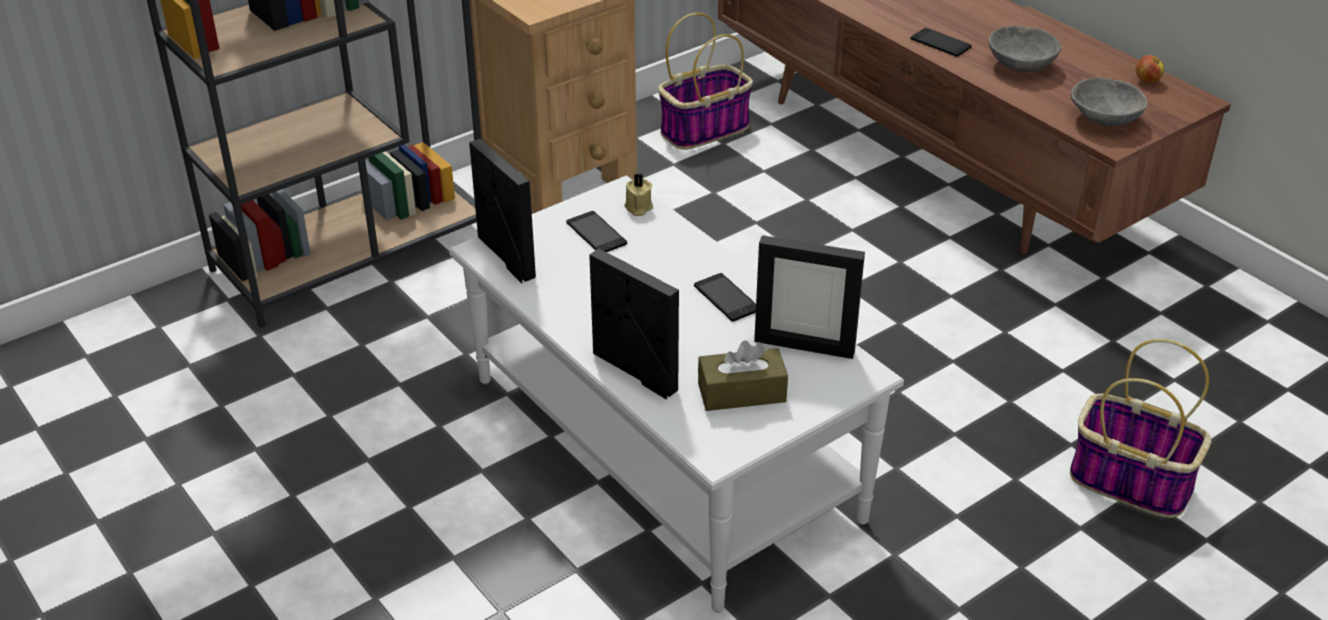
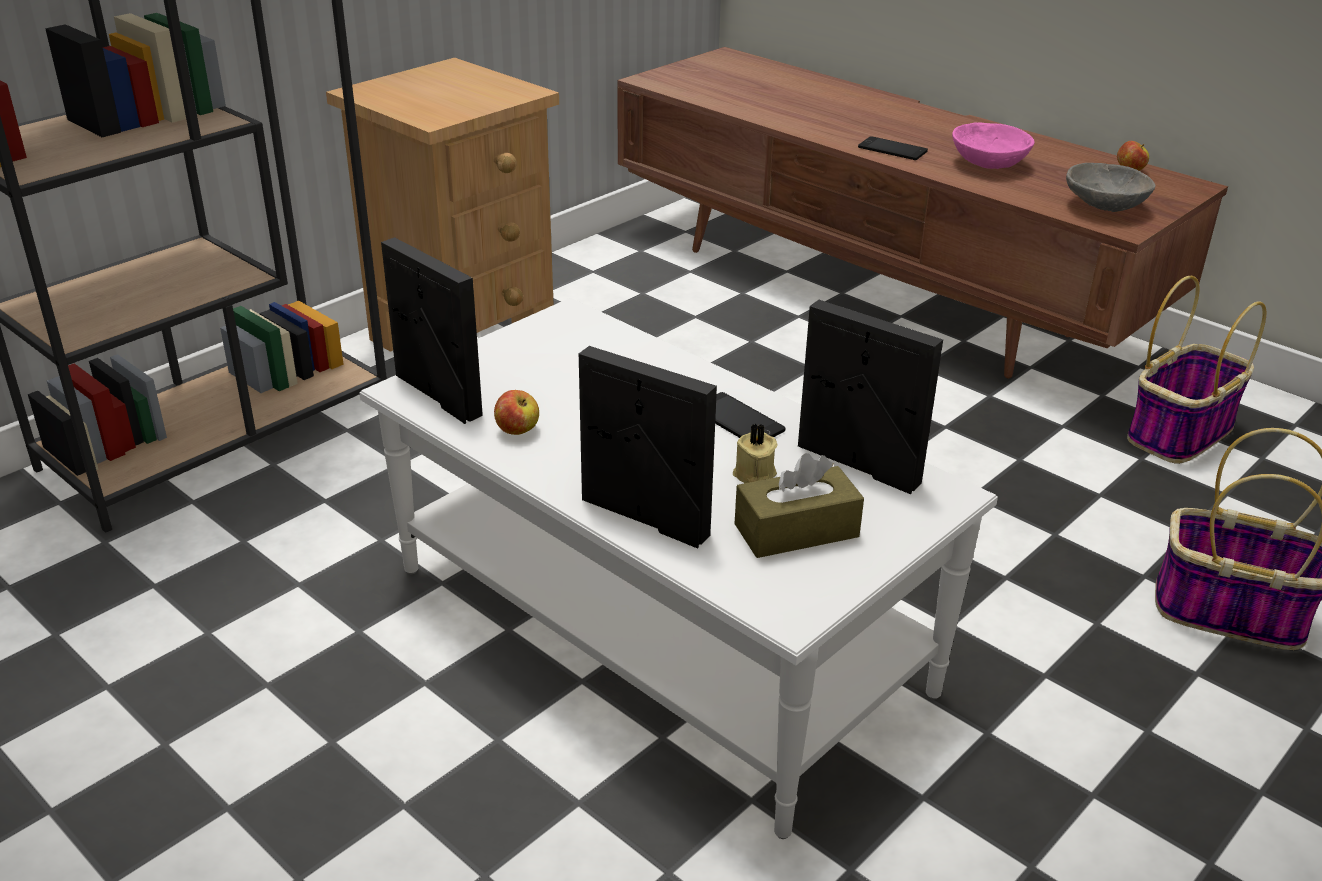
camera: 10 degrees left, 5 degrees down
phone [566,211,627,252] -> none
beige candle [624,173,653,216] -> beige candle moved to [733,424,778,483]
basket [658,13,753,150] -> basket moved to [1127,276,1266,464]
picture frame [754,235,865,359] -> picture frame turned 150 degrees counterclockwise [798,300,943,494]
grey bowl [989,25,1061,72] -> pink bowl [952,122,1035,169]
none -> apple [494,390,539,435]

